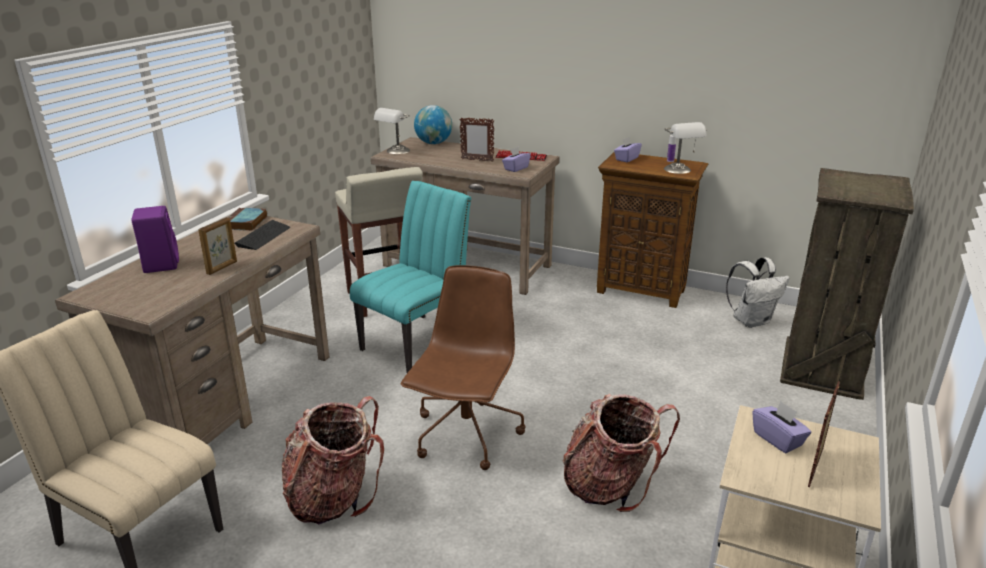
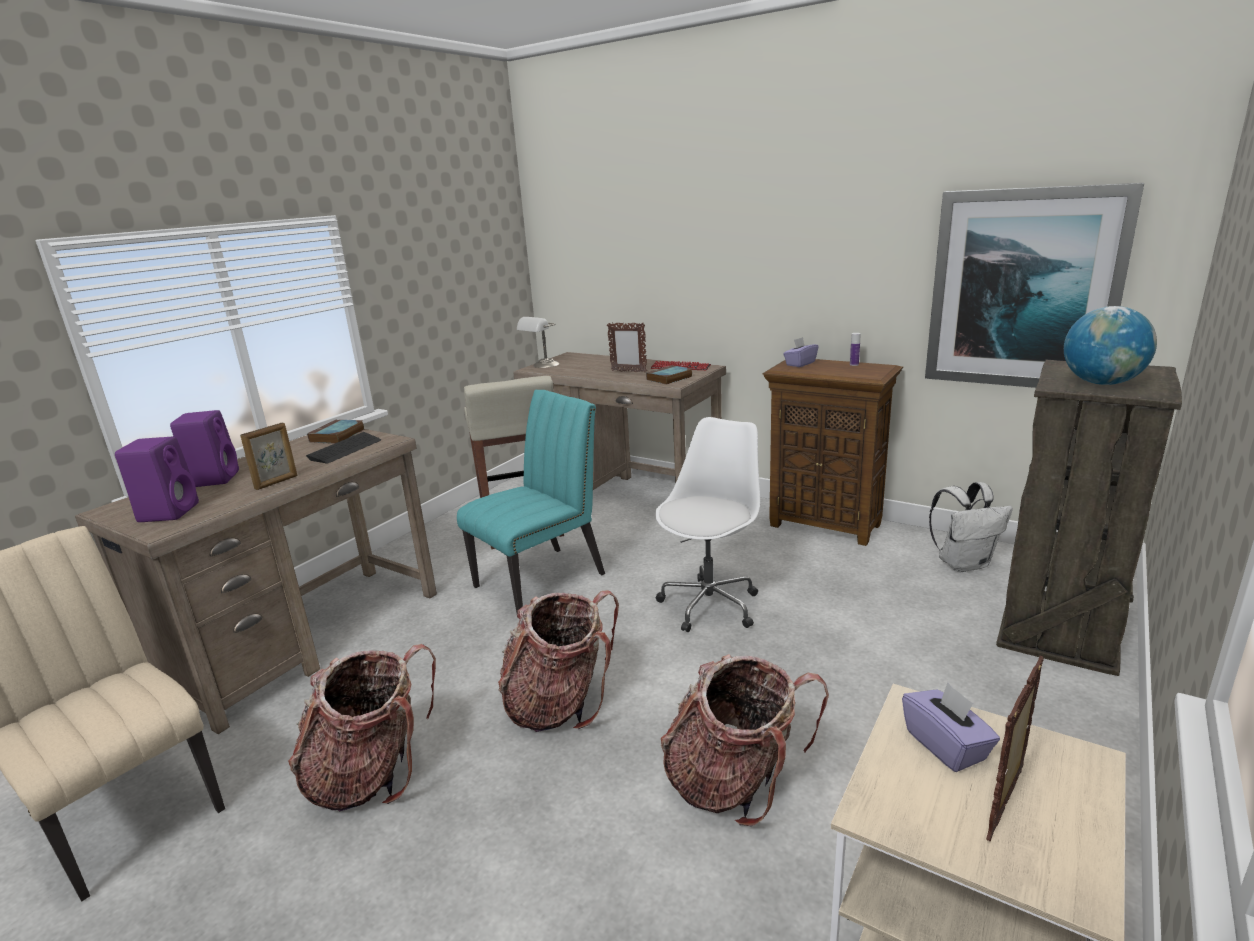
camera: 10 degrees right, 5 degrees down
brown office chair [401,265,526,470] -> backpack [498,590,619,732]
globe [414,105,452,144] -> globe moved to [1064,306,1157,385]
purple tissue box [502,147,531,172] -> book [646,365,692,385]
white table lamp [664,122,707,174] -> none
none -> purple speaker [115,437,199,522]
none -> white office chair [655,417,760,632]
none -> picture [925,183,1144,388]

